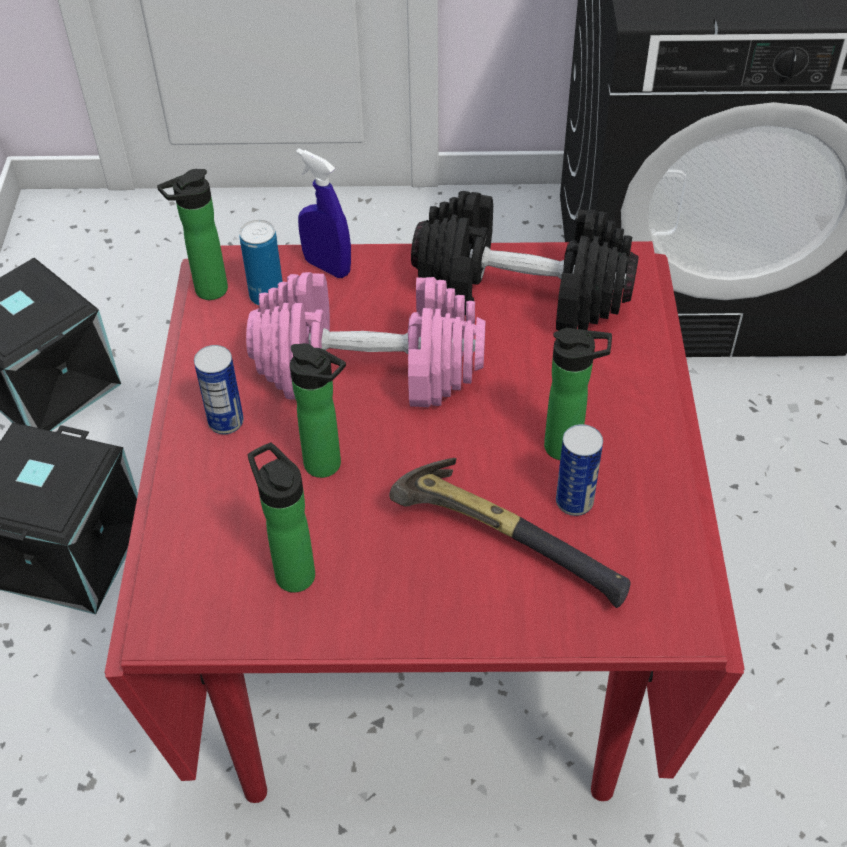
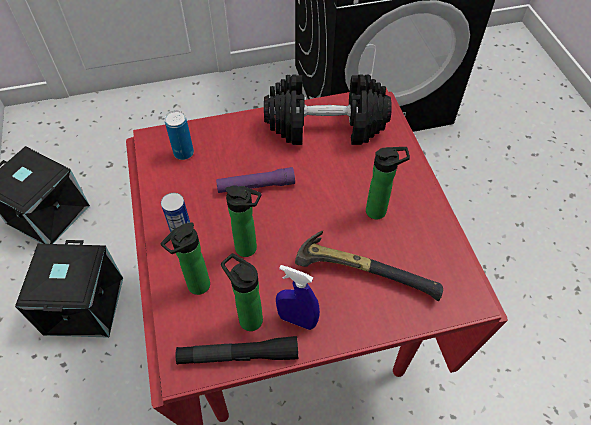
camera: 15 degrees left, 5 degrees up
bottle [157,169,228,300] -> bottle moved to [160,222,210,295]
pink dumbbell [246,272,486,407] -> purple flashlight [216,167,295,193]
blue spray bottle [296,148,351,278] -> blue spray bottle moved to [276,265,320,330]
can [556,424,603,516] -> none
none -> black flashlight [176,336,298,365]

